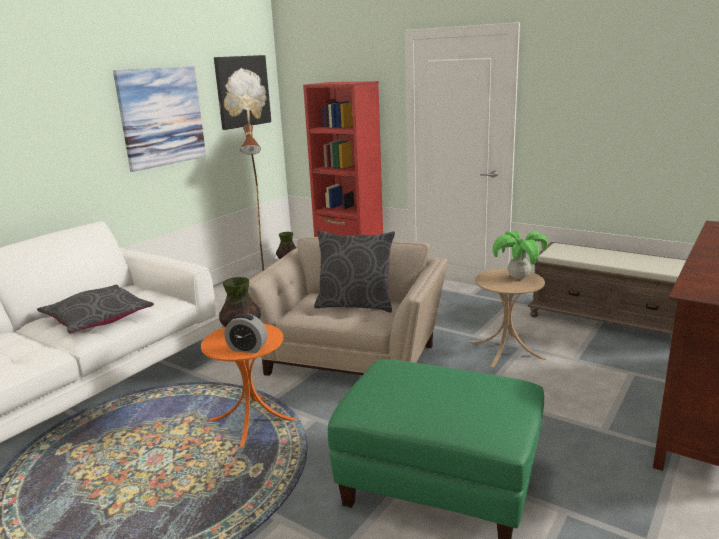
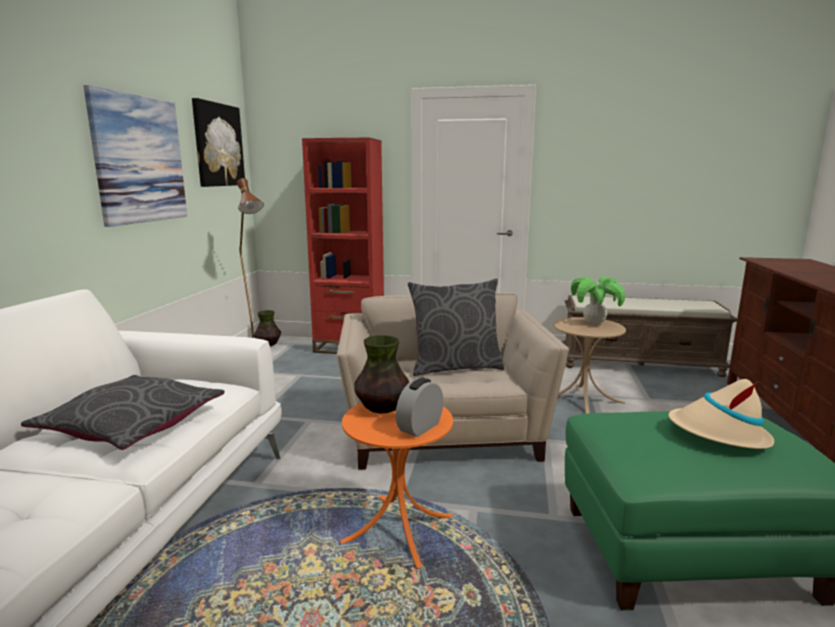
camera: 25 degrees left, 5 degrees down
alarm clock [224,314,267,353] -> alarm clock turned 135 degrees clockwise [396,378,443,437]
none -> beige hat [668,379,774,449]

